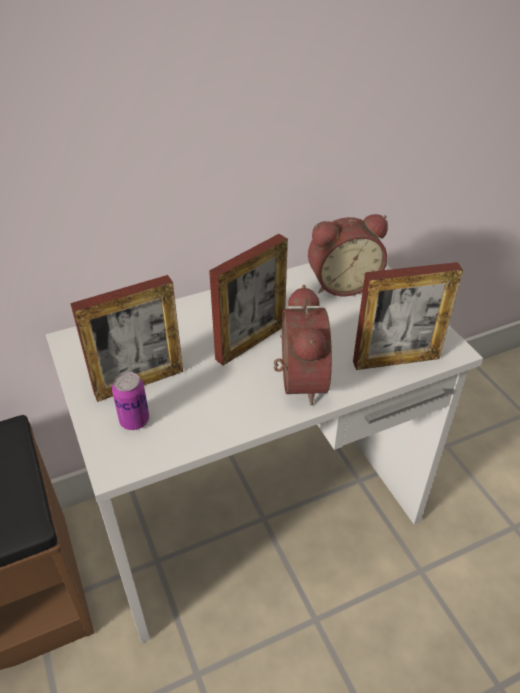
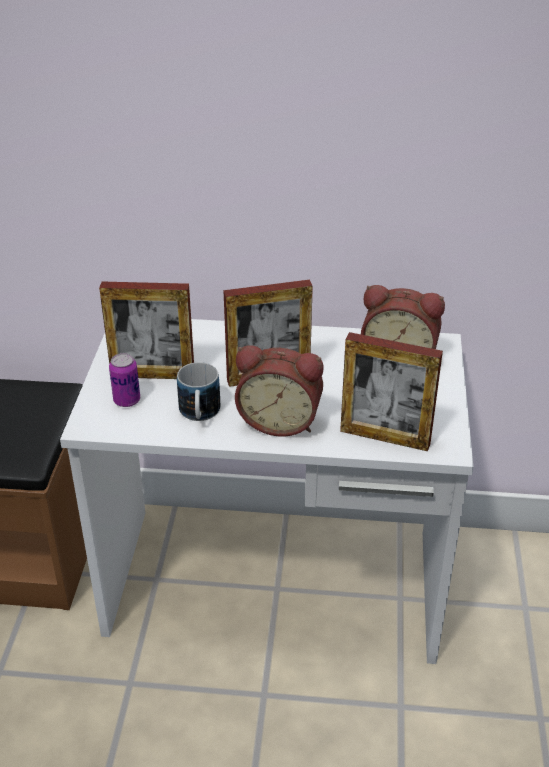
camera: 30 degrees right, 5 degrees down
alarm clock [274,285,332,406] -> alarm clock turned 75 degrees clockwise [235,345,324,436]
none -> mug [177,362,221,421]

